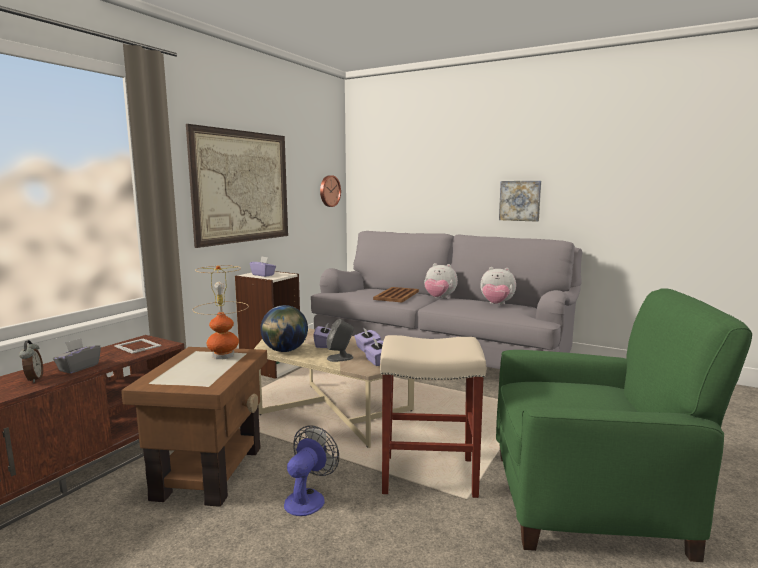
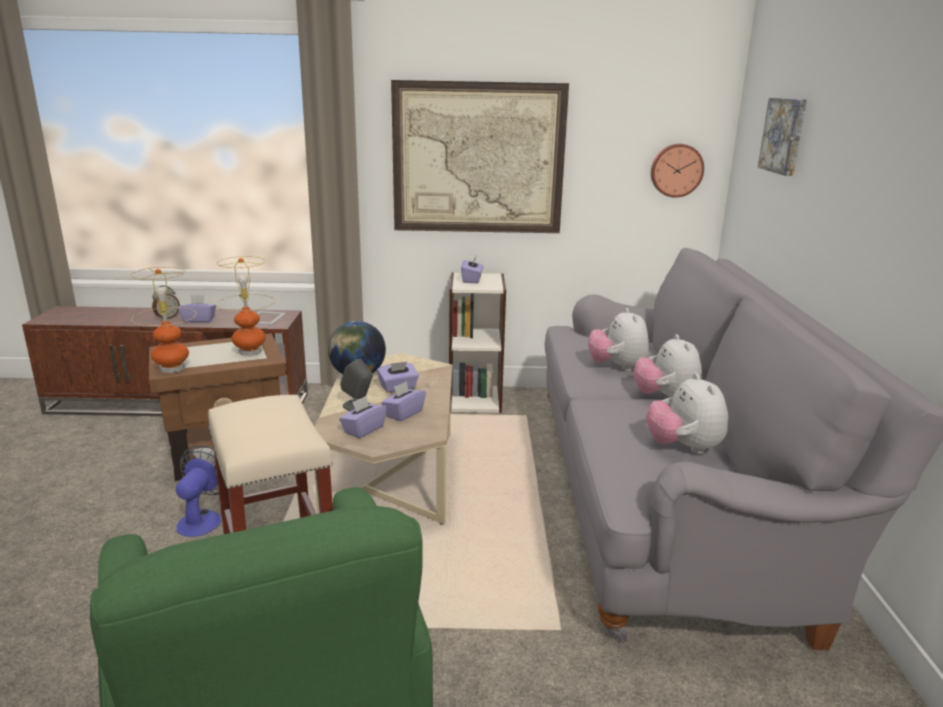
camera: 60 degrees right, 10 degrees up
grey tissue box [53,338,101,374] -> purple tissue box [178,295,216,323]
fan [284,426,339,516] -> fan turned 75 degrees counterclockwise [176,445,221,537]
brown tray [373,287,419,302] -> plush toy [588,308,649,371]
picture [499,181,541,222] -> picture moved to [758,98,807,176]
none -> table lamp [131,267,197,373]

